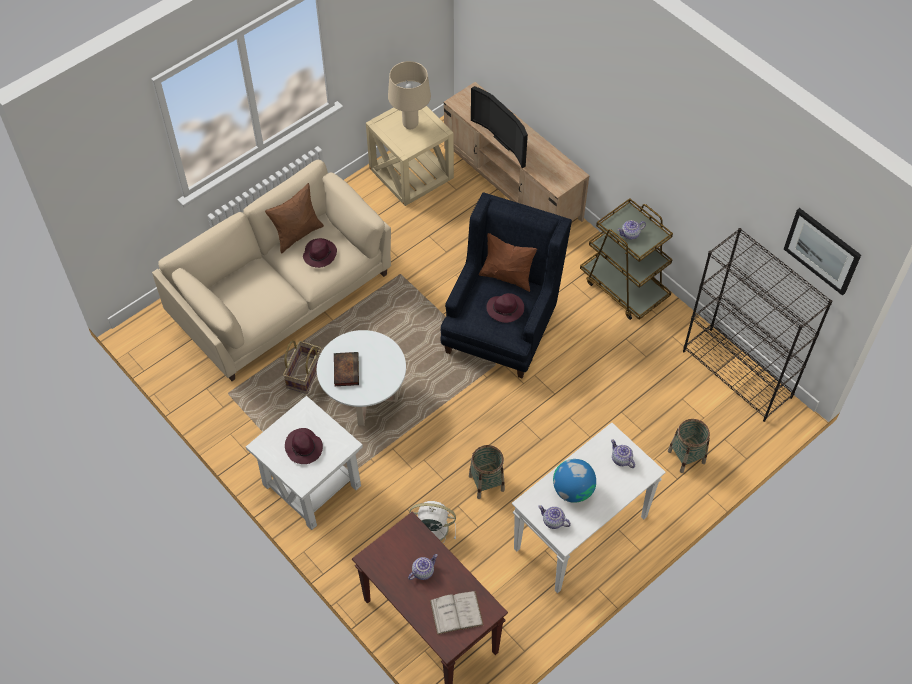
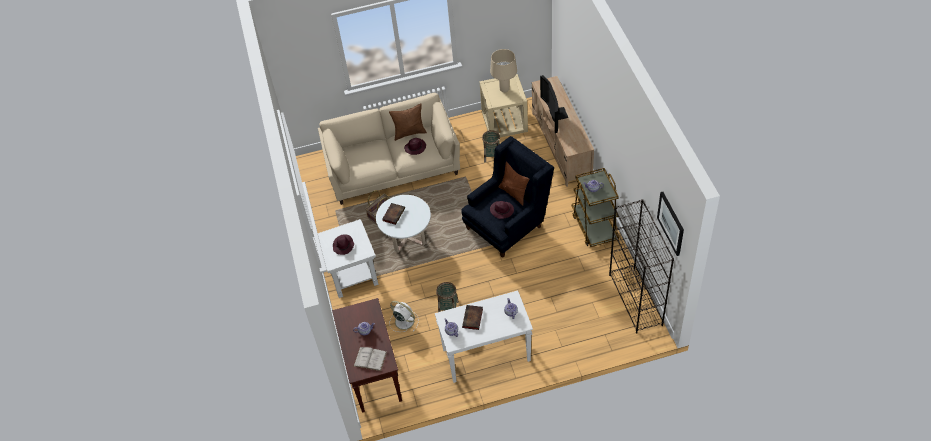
camera: 30 degrees right, 5 degrees down
globe [553,459,596,503] -> book [462,305,483,330]
basket [668,419,710,473] -> basket moved to [482,130,500,162]

